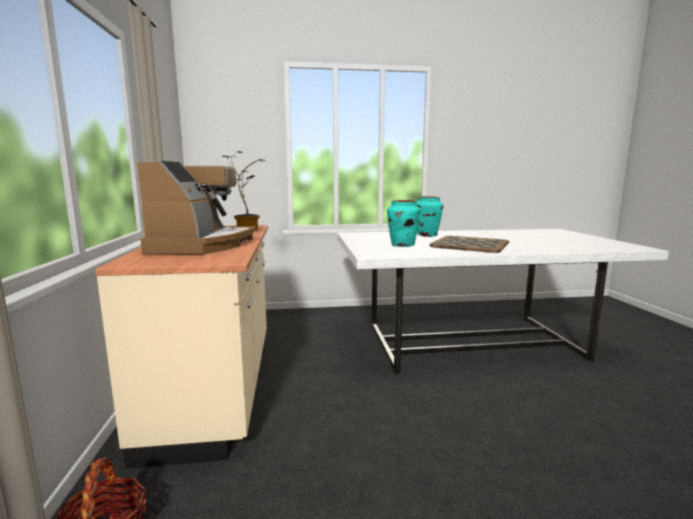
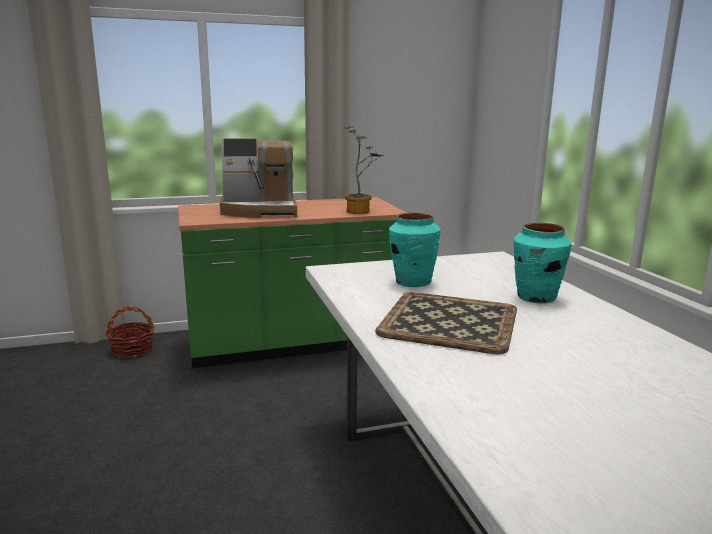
camera: 80 degrees right, 5 degrees up
beige counter [95,225,268,469] -> green counter [178,197,406,368]

